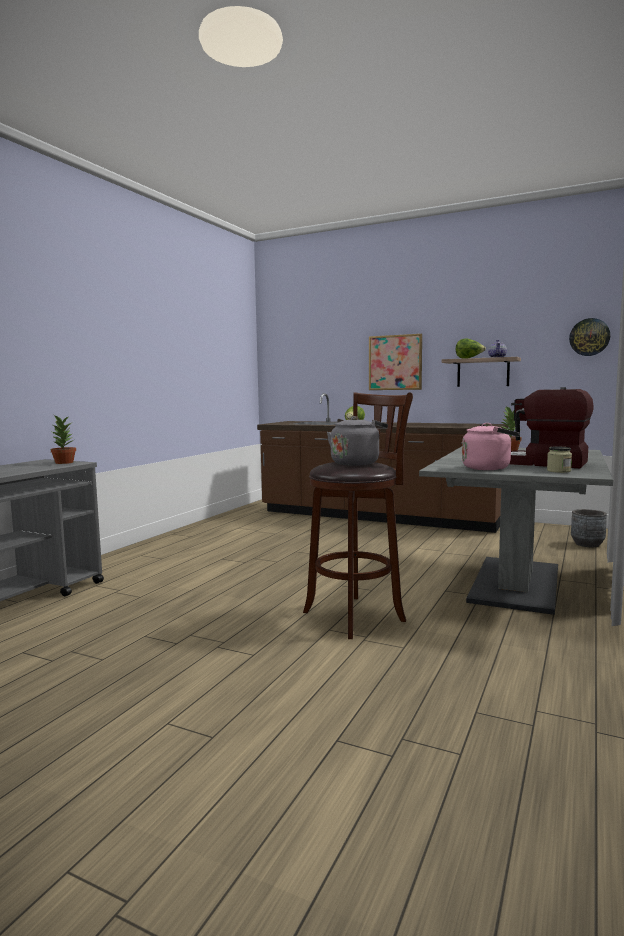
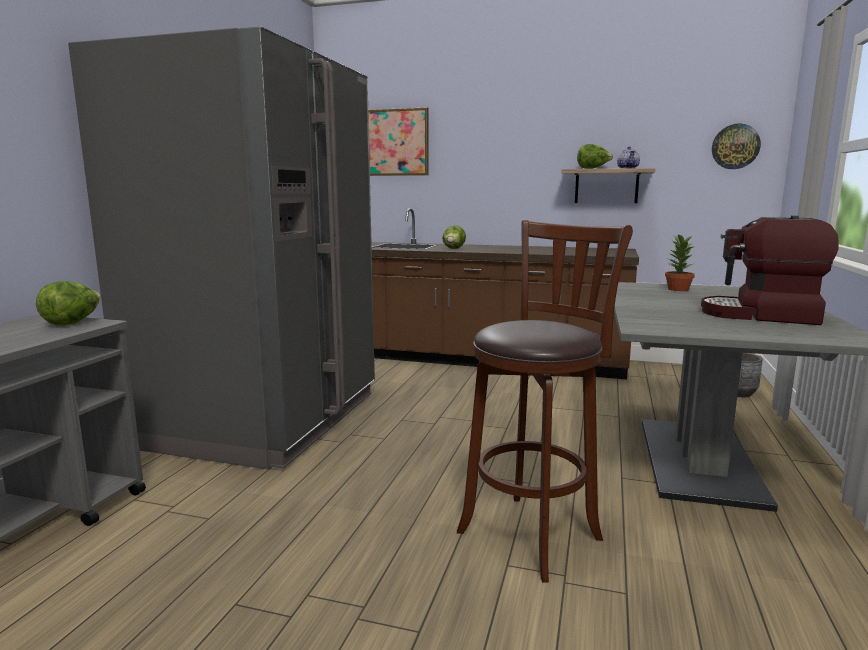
camera: 10 degrees left, 5 degrees up
potted plant [51,414,76,464] -> lettuce [36,281,101,325]
grey kettle [327,416,388,465] -> none
picture [369,334,422,390] -> picture moved to [368,107,429,176]
pink kettle [462,423,520,470] -> none
jar [547,447,572,473] -> none
none -> grey fridge [68,26,375,469]

